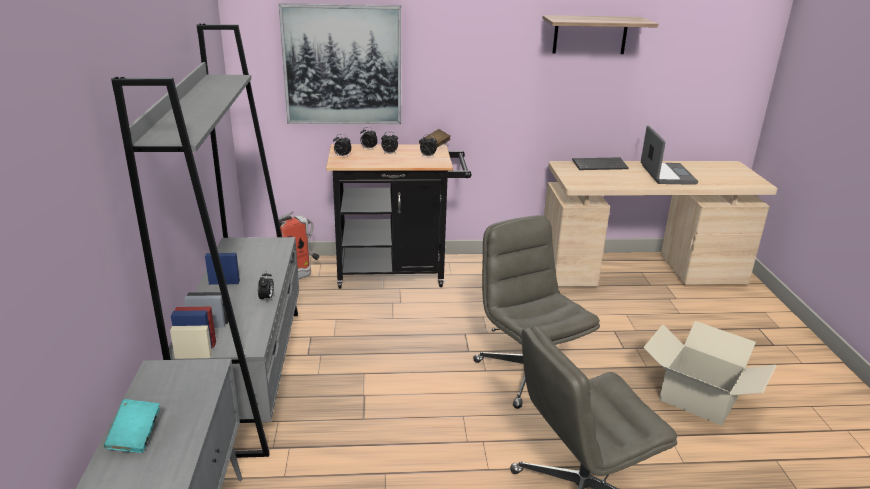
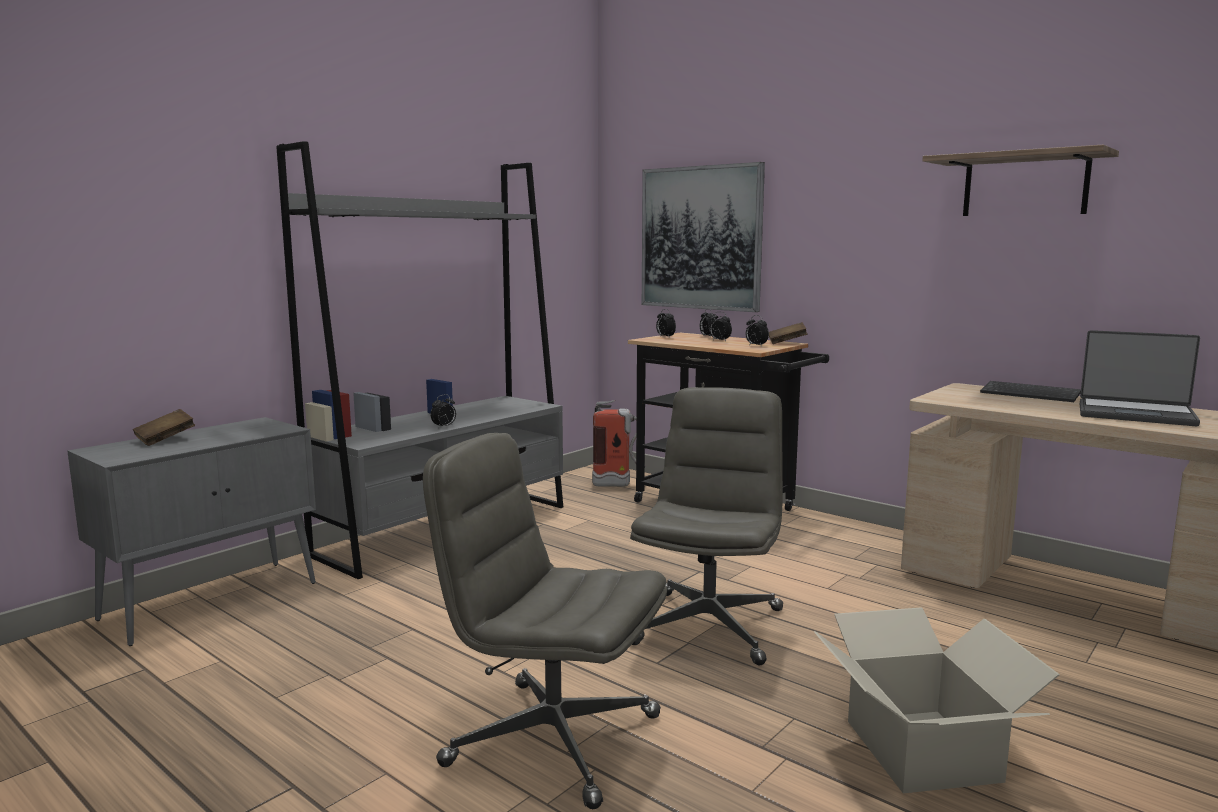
camera: 45 degrees right, 15 degrees down
turquoise book [104,399,160,453] -> brown book [133,409,195,446]
laptop [641,126,698,185] -> laptop turned 75 degrees clockwise [1080,330,1200,426]

